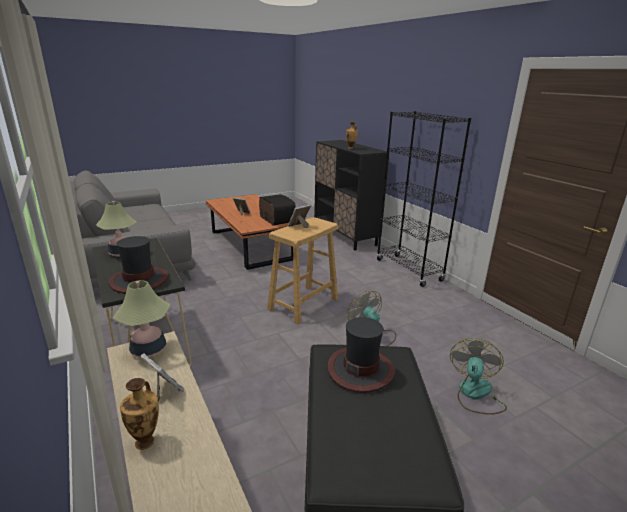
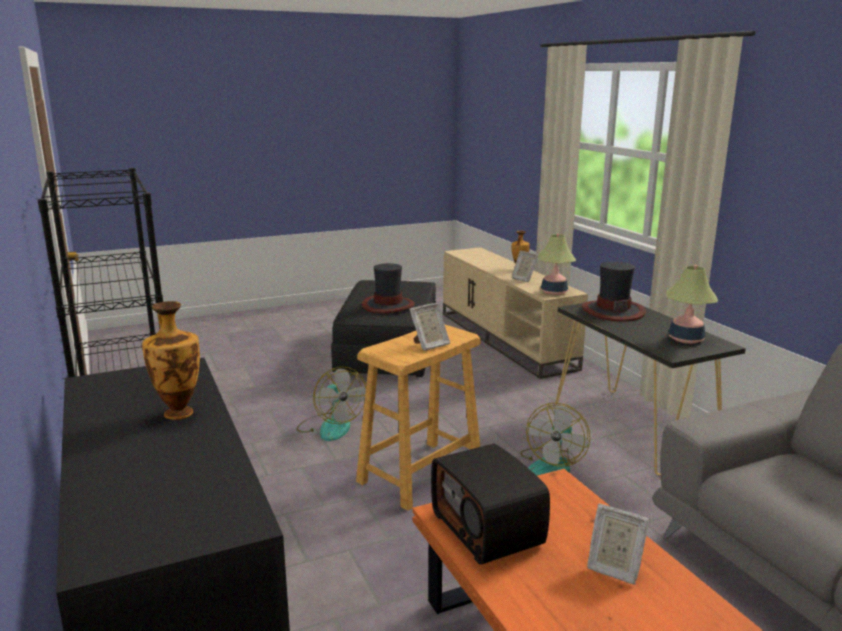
camera: 175 degrees left, 5 degrees down
fan [450,338,507,415] -> fan moved to [520,403,590,476]

